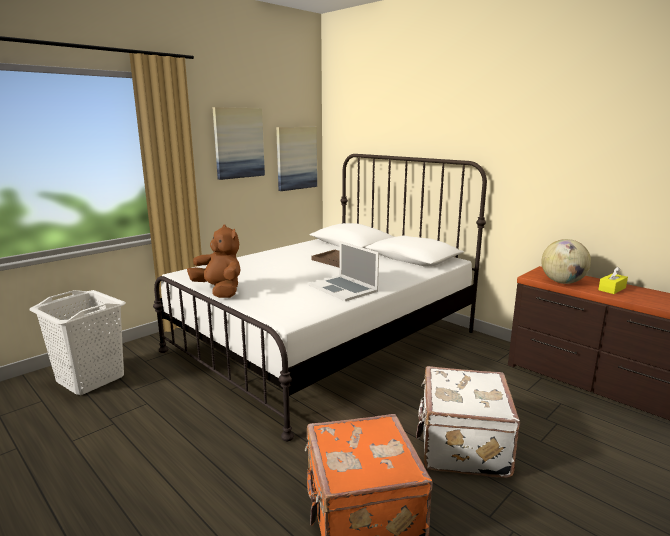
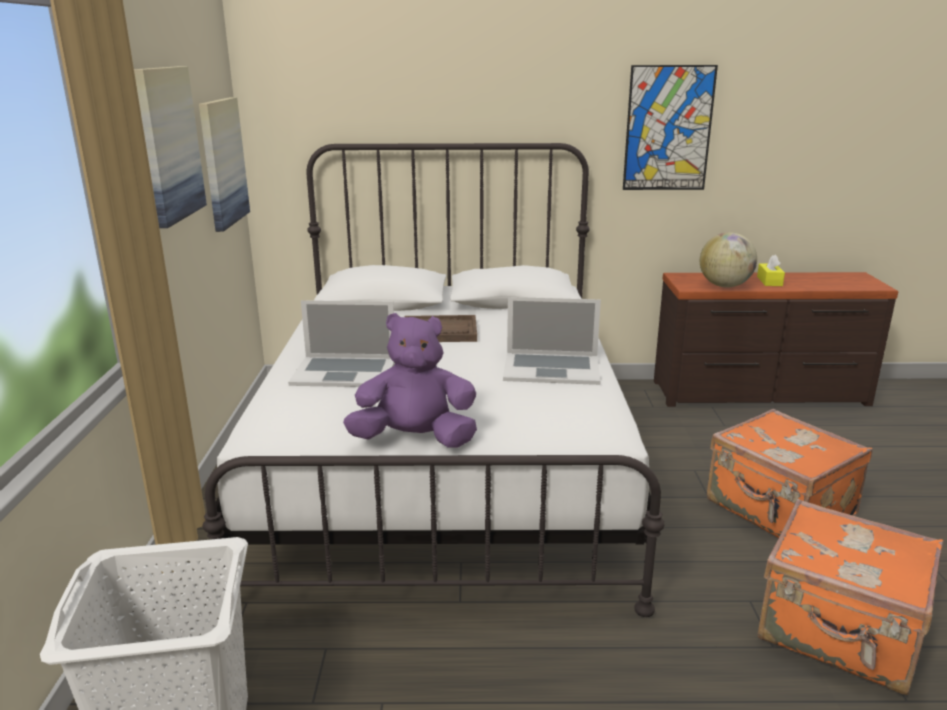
camera: 45 degrees left, 5 degrees up
brown plush toy [187,225,240,298] -> purple plush toy [343,313,477,448]
white suitcase [416,366,520,478] -> orange suitcase [707,409,873,538]
none -> laptop [288,300,395,387]
none -> picture [623,65,718,190]

